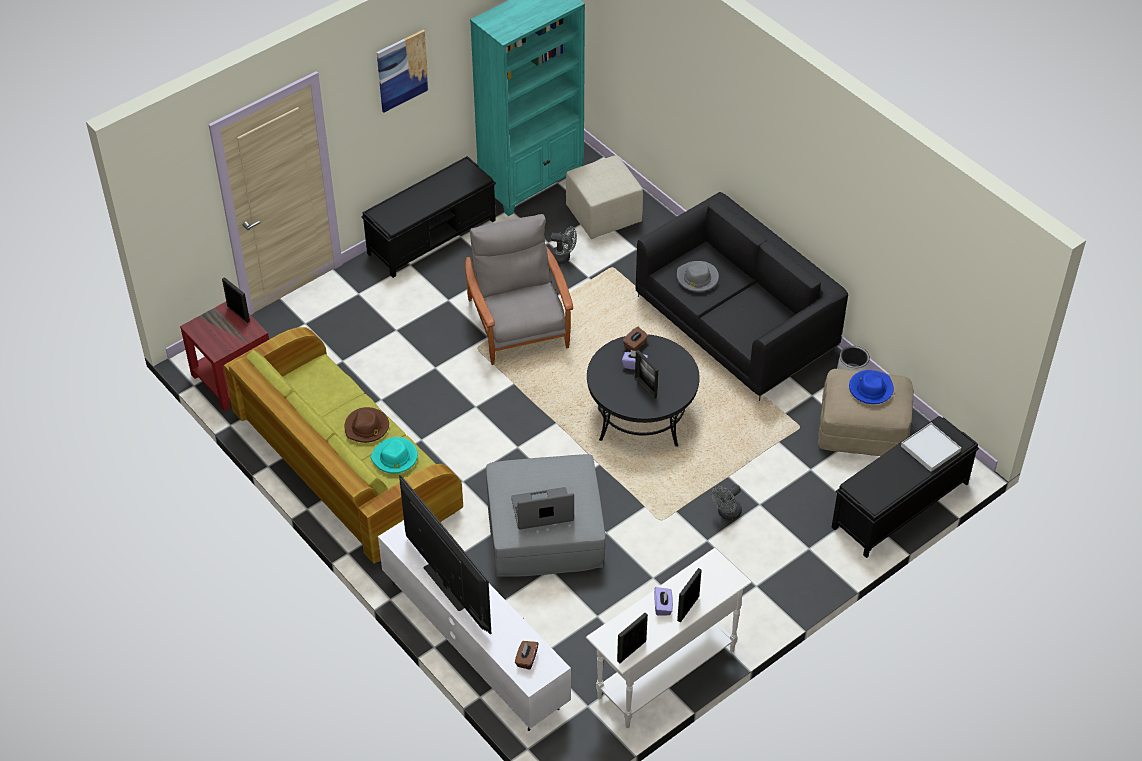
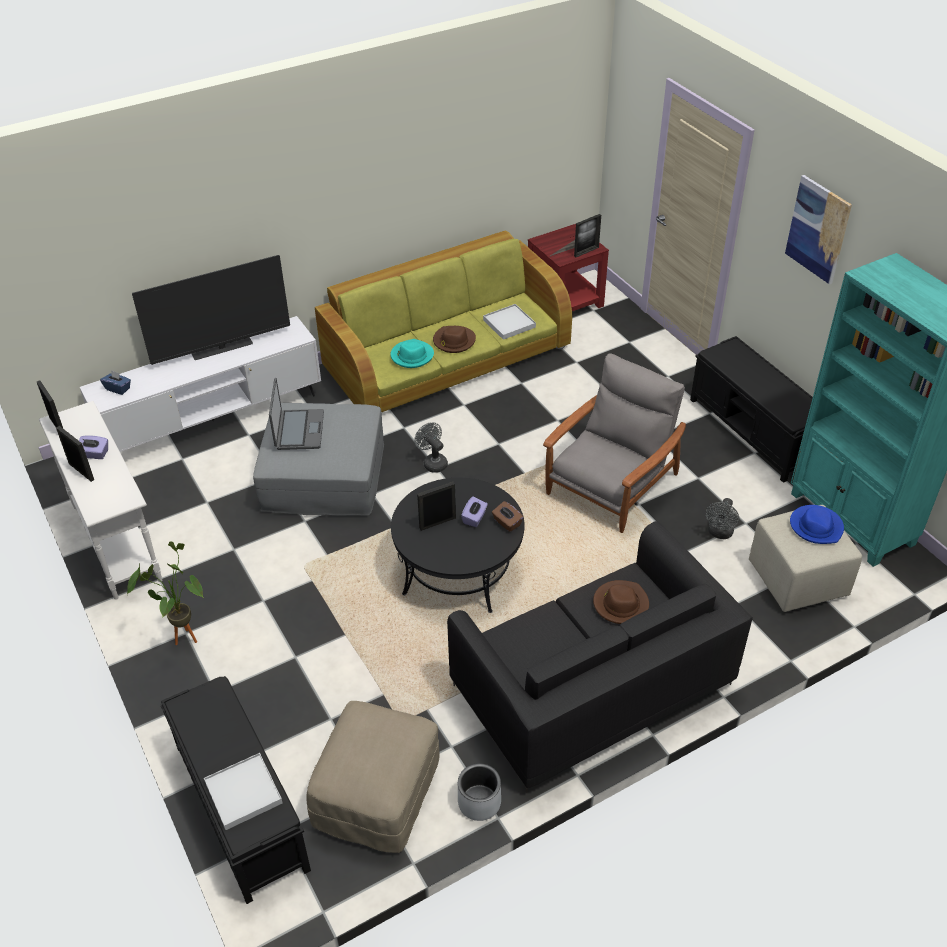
camera: 100 degrees right, 5 degrees down
grey armchair [465,214,573,365] -> grey armchair turned 45 degrees counterclockwise [543,353,686,533]
brown tissue box [515,641,538,670] -> blue tissue box [100,370,131,395]
grey hat [677,261,719,292] -> brown hat [593,580,649,624]
grey fan [711,484,742,520] -> grey fan moved to [414,422,448,473]
blue hat [849,370,894,404] -> blue hat moved to [790,505,844,544]
none -> potted plant [127,541,203,645]
none -> white tray [483,304,536,340]

